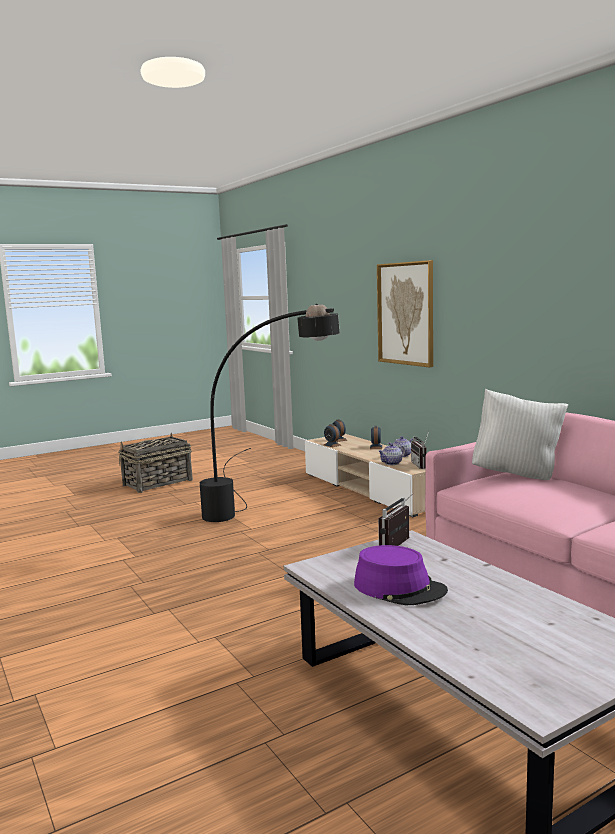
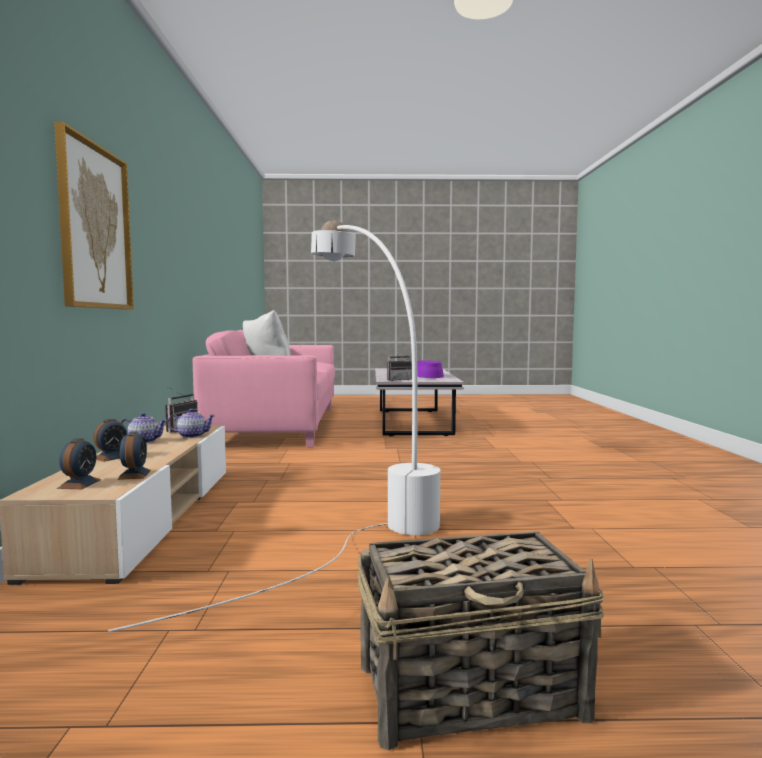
camera: 150 degrees left, 5 degrees down
black floor lamp [200,304,340,522] -> white floor lamp [108,221,440,632]

